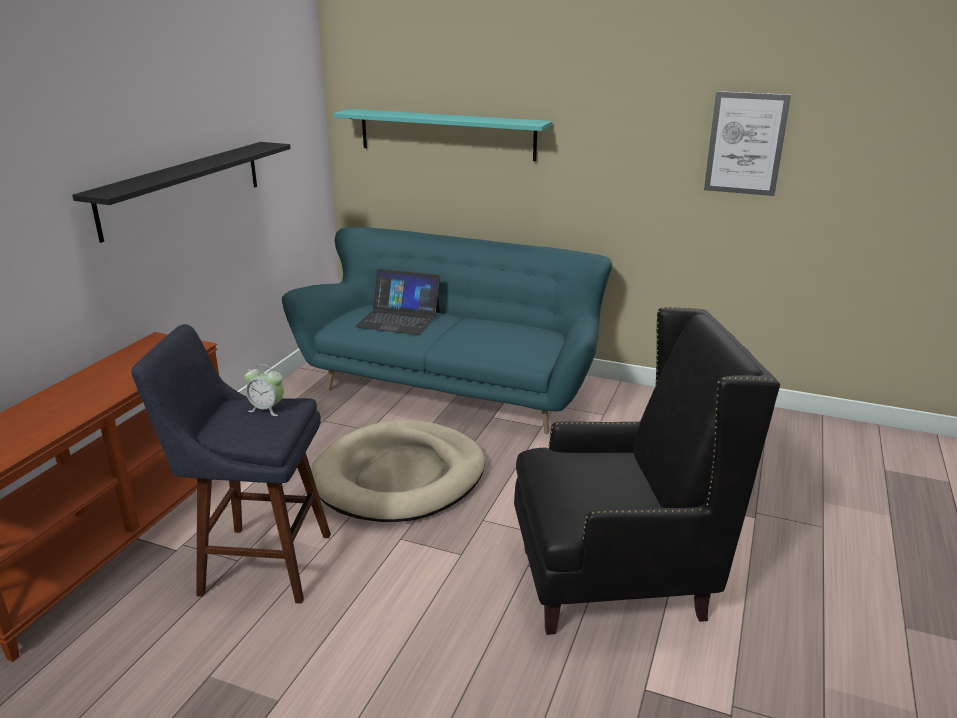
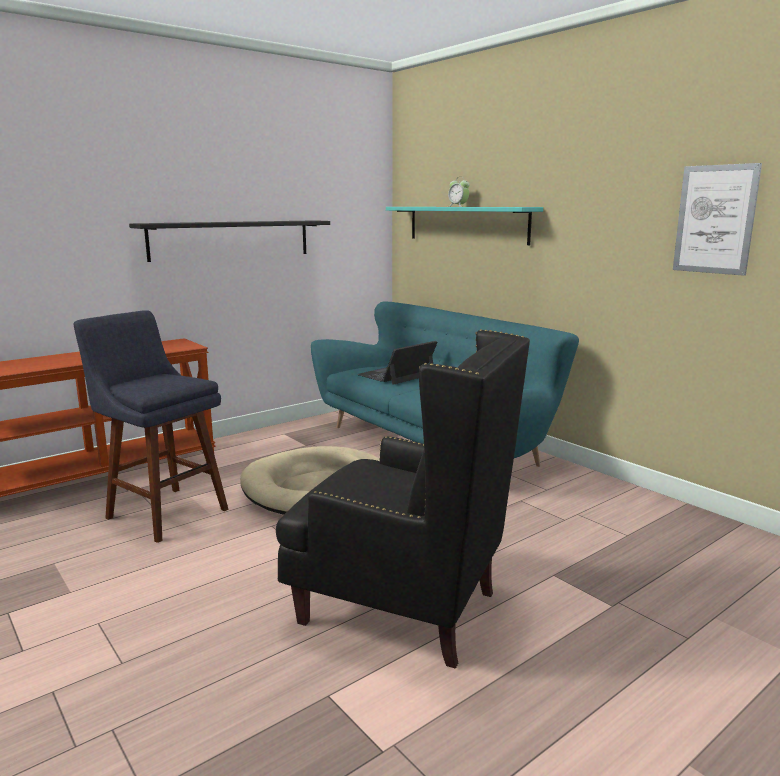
camera: 30 degrees right, 10 degrees down
alarm clock [245,364,284,416] -> alarm clock moved to [448,178,470,207]
laptop [355,269,440,335] -> laptop turned 90 degrees clockwise [357,341,437,385]

